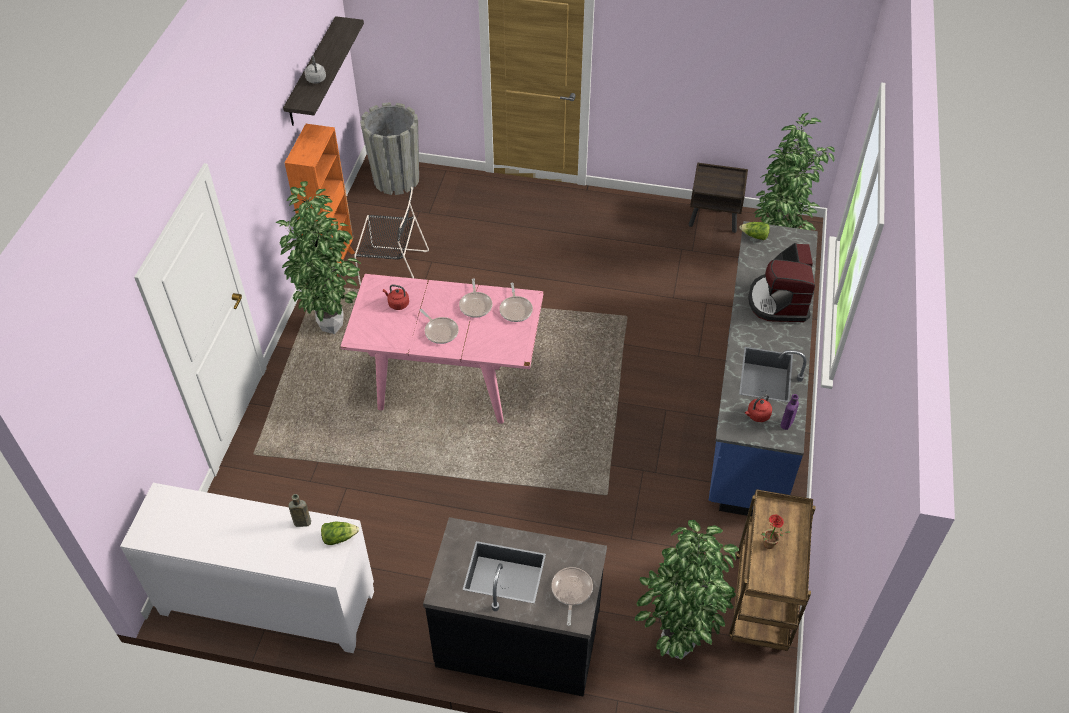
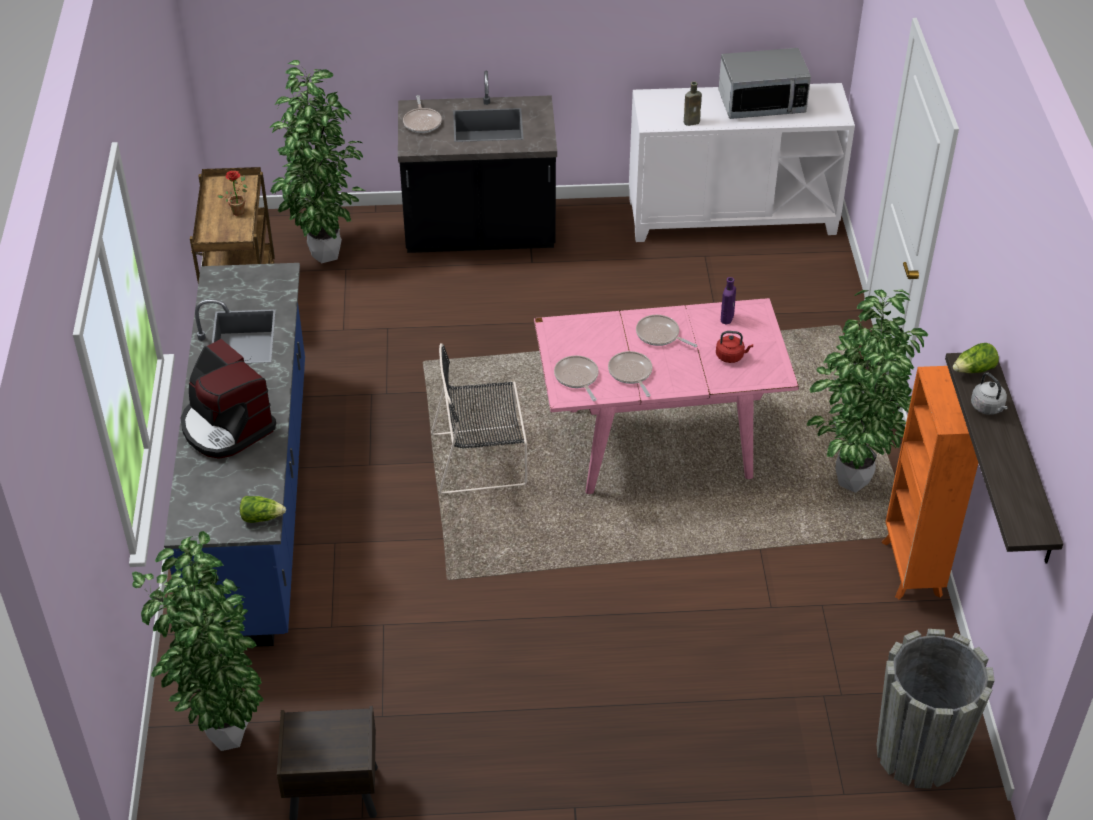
camera: 165 degrees right, 5 degrees down
lettuce [321,522,359,545] -> lettuce moved to [953,343,999,373]
black chair [354,187,429,285] -> black chair moved to [431,343,527,494]
red kettle [745,394,772,422] -> none
coffee machine [748,243,815,322] -> coffee machine turned 150 degrees clockwise [181,339,276,459]
purple bottle [780,394,799,430] -> purple bottle moved to [721,277,736,324]
none -> microwave [718,48,811,119]

